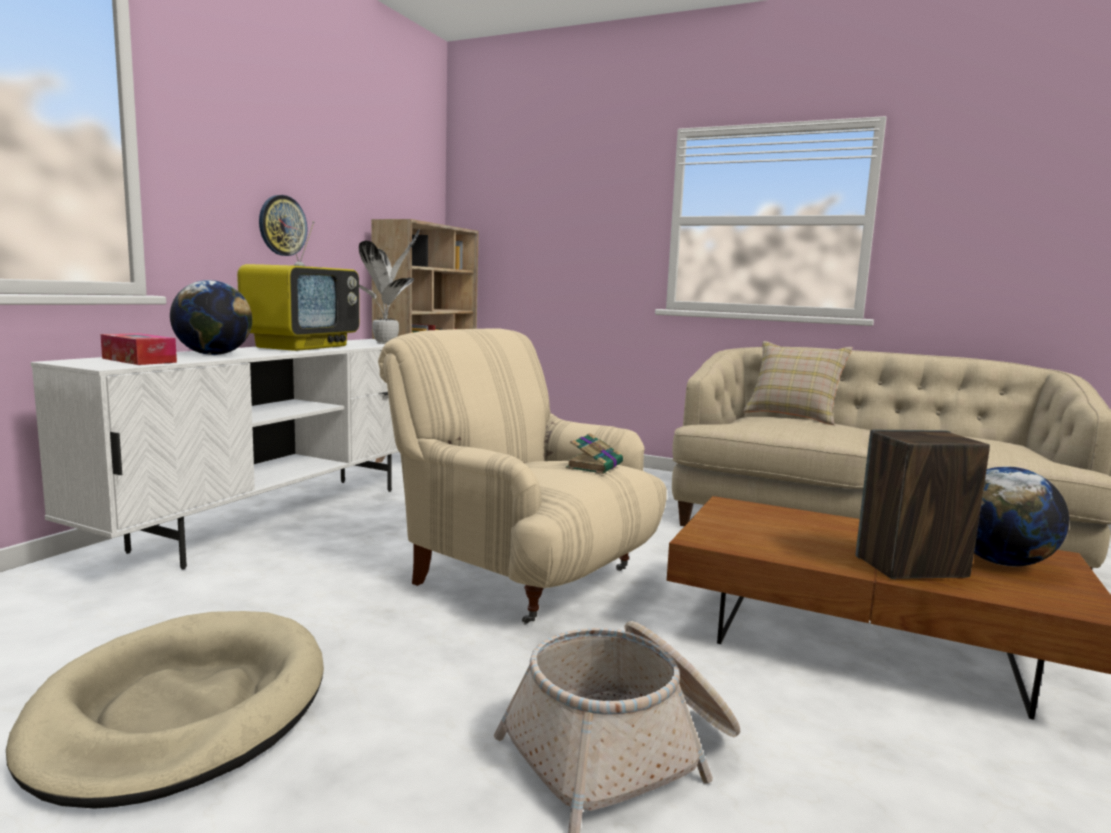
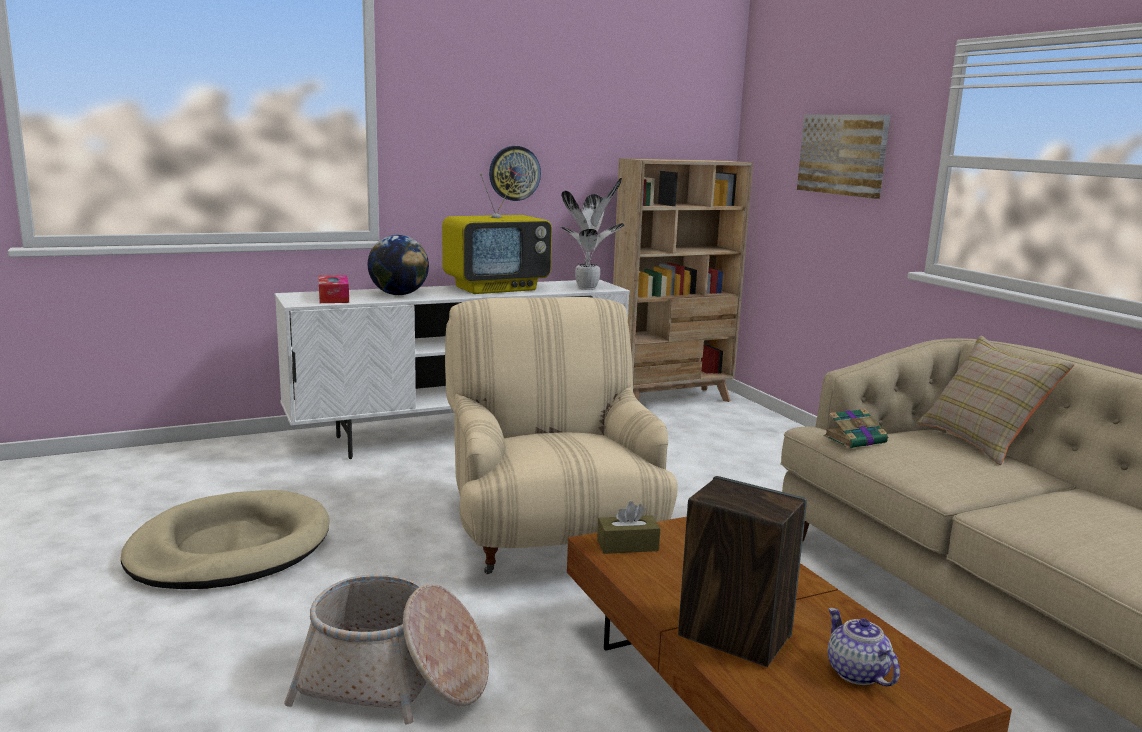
camera: 40 degrees right, 5 degrees up
book [566,433,623,474] -> book moved to [824,408,889,449]
globe [974,466,1069,567] -> teapot [828,608,900,687]
none -> brown tissue box [597,501,660,554]
none -> picture [797,115,890,199]

